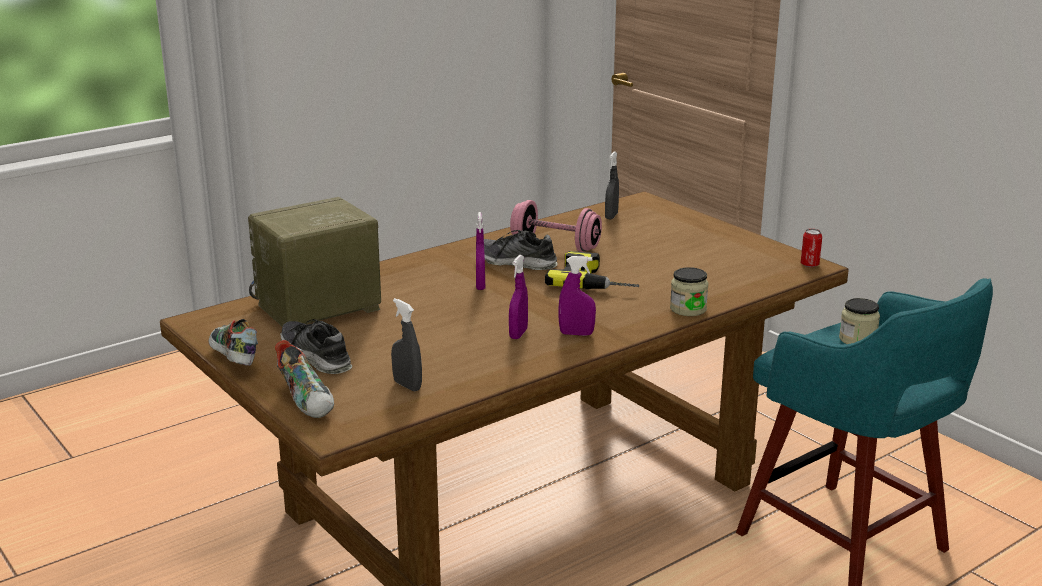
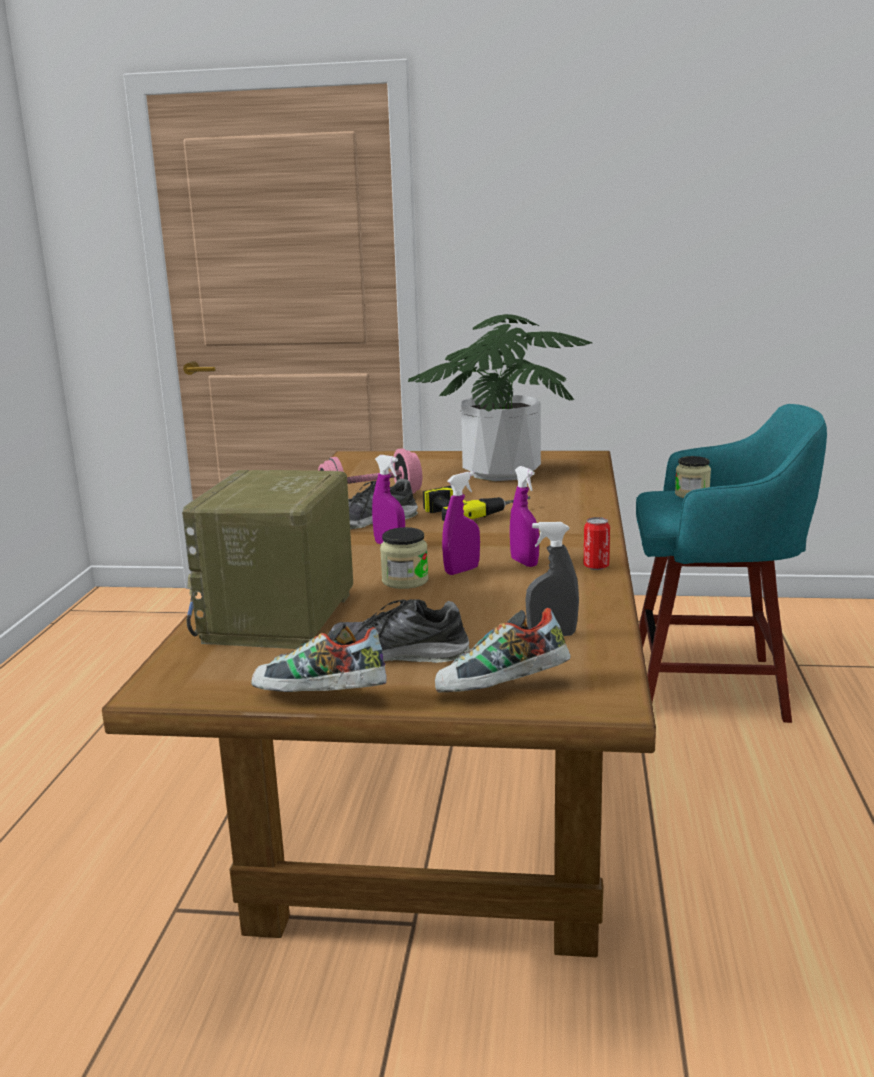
camera: 45 degrees left, 5 degrees down
shoe [275,340,334,418] -> shoe turned 150 degrees clockwise [435,608,570,692]
purple spray bottle [558,256,596,336] -> purple spray bottle moved to [442,471,480,575]
grey spray bottle [605,151,619,219] -> none
jar [670,267,708,316] -> jar moved to [380,527,428,589]
can [801,229,822,267] -> can moved to [584,517,610,570]
none -> potted plant [408,314,592,481]

